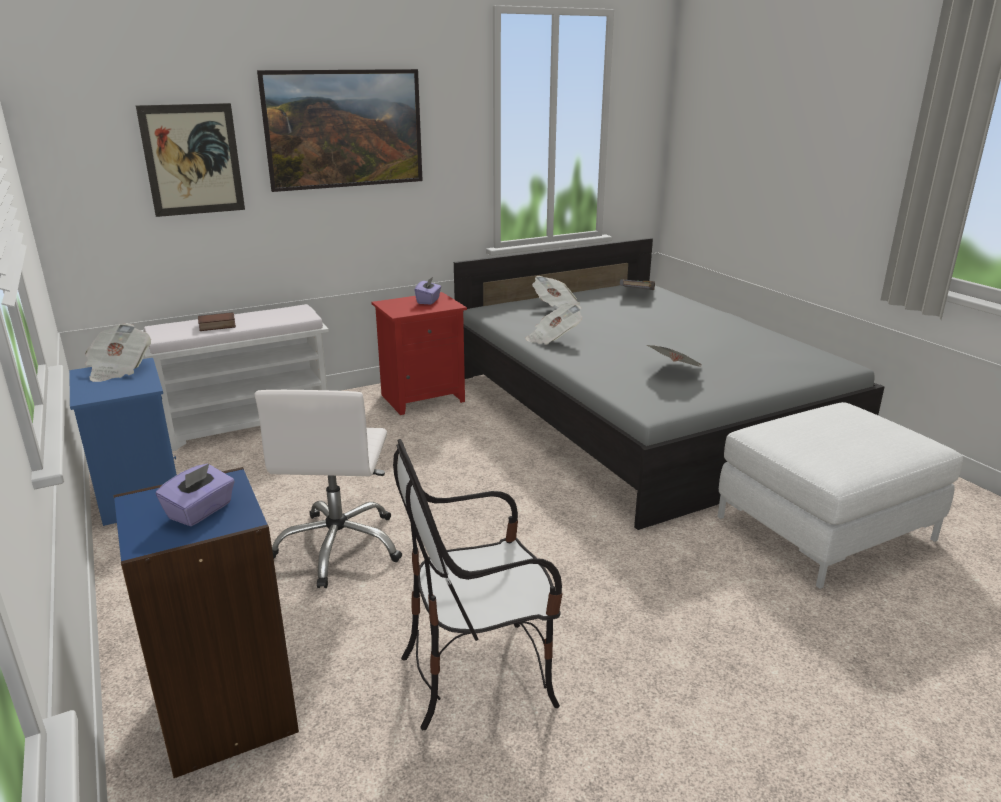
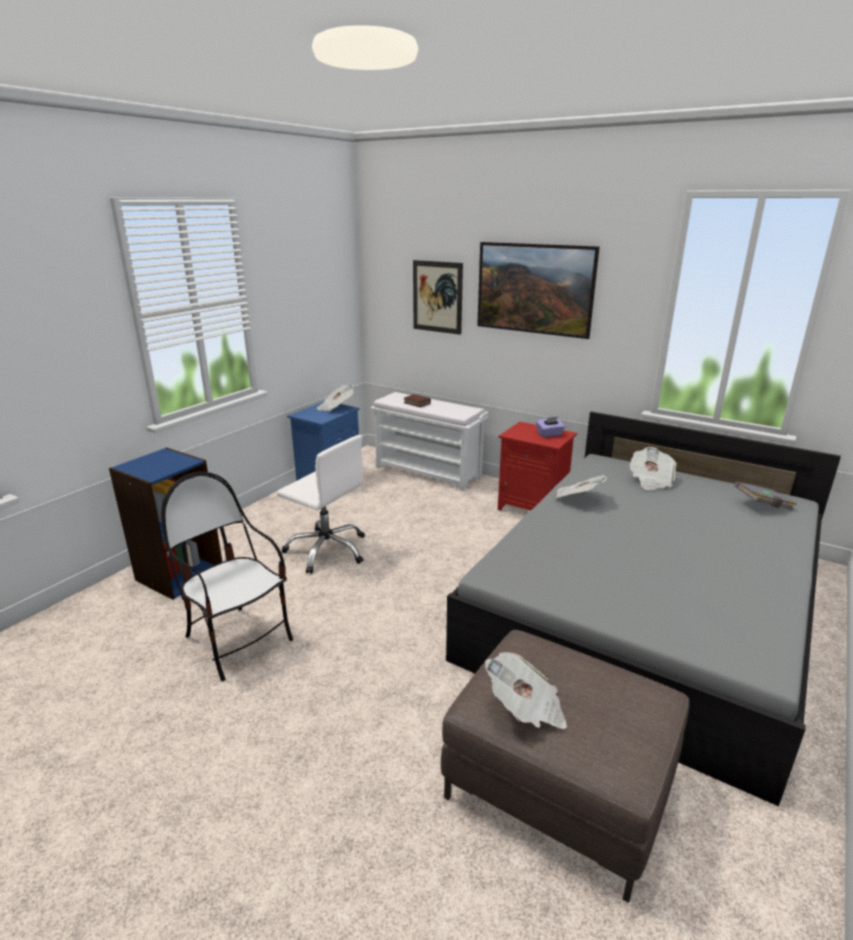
camera: 60 degrees right, 0 degrees up
purple tissue box [156,463,235,526] -> none
white office chair [255,390,402,588] -> white office chair turned 120 degrees counterclockwise [277,435,365,574]
newspaper [647,345,701,366] -> newspaper moved to [485,652,567,729]
white ottoman [717,402,963,589] -> brown ottoman [441,630,690,903]

